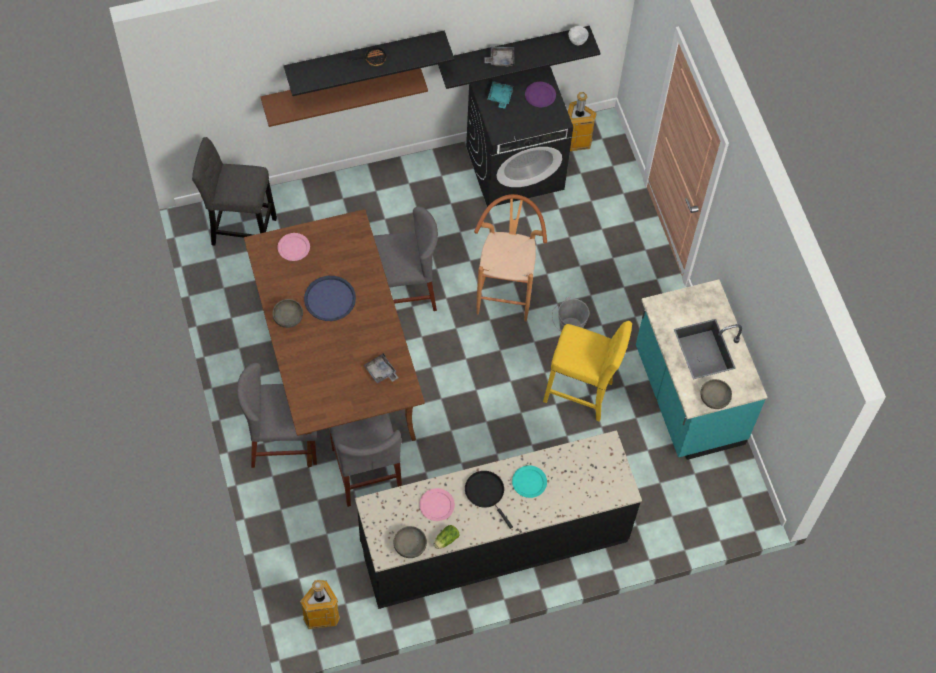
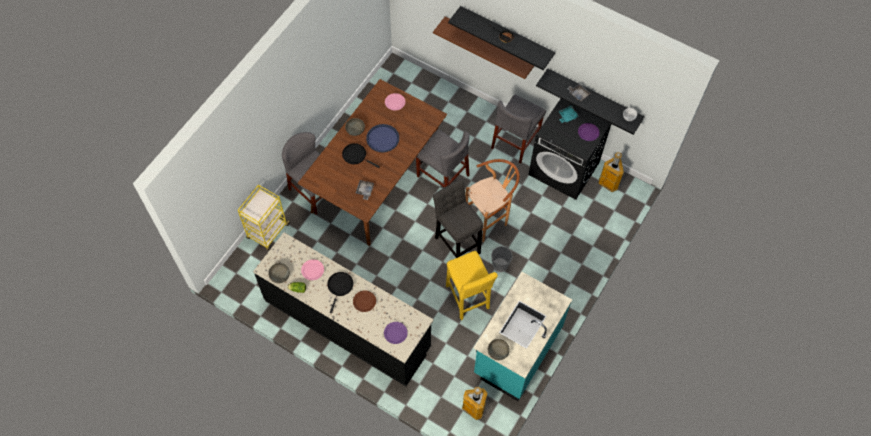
camera: 50 degrees right, 0 degrees up
grey stool [192,137,277,246] -> grey stool moved to [433,179,483,258]
trash can [300,580,340,629] -> trash can moved to [462,387,488,420]
grey chair [329,413,402,507] -> grey chair moved to [491,95,546,164]
turquoise plate [512,465,547,498] -> brown plate [353,290,376,312]
none -> yellow cart [238,185,290,250]
none -> black frying pan [342,143,380,168]
none -> purple plate [384,322,408,344]

